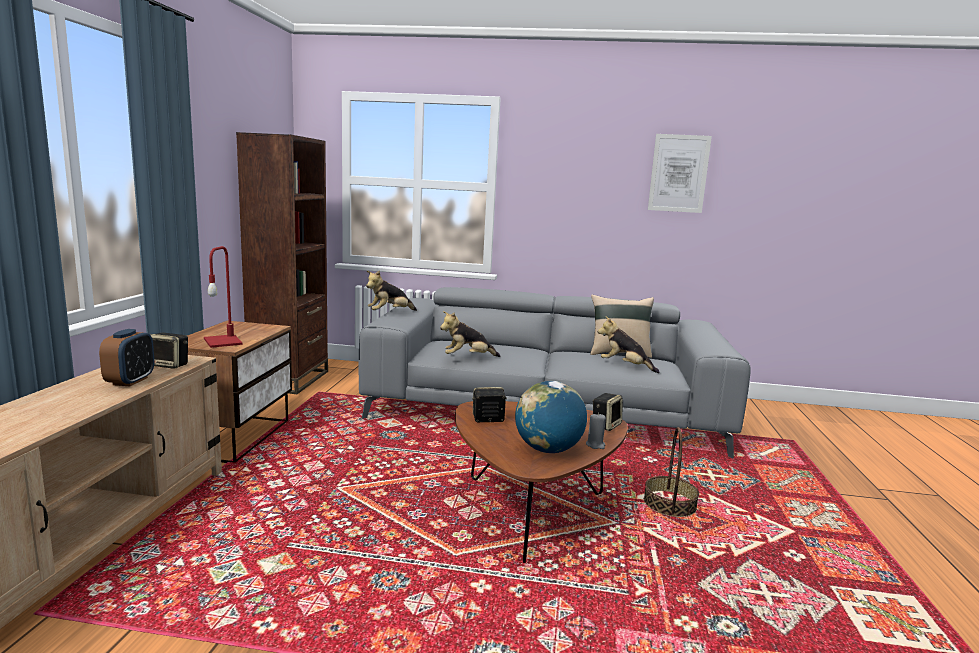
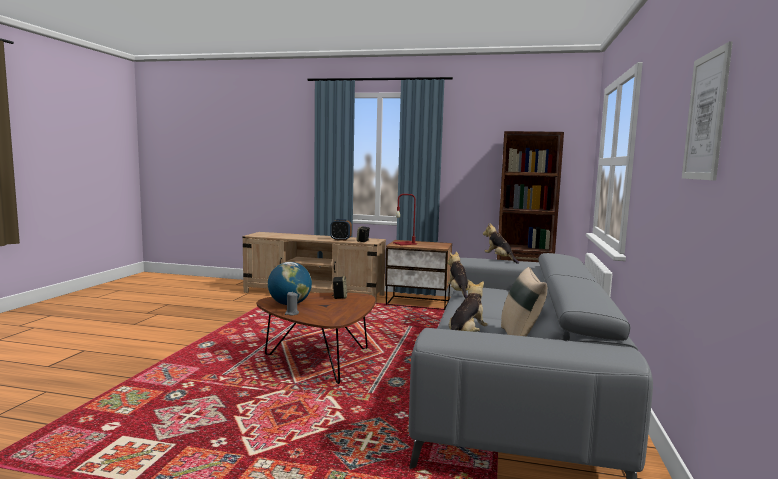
camera: 95 degrees right, 5 degrees down
speaker [593,393,623,431] -> none
basket [644,427,699,517] -> none

